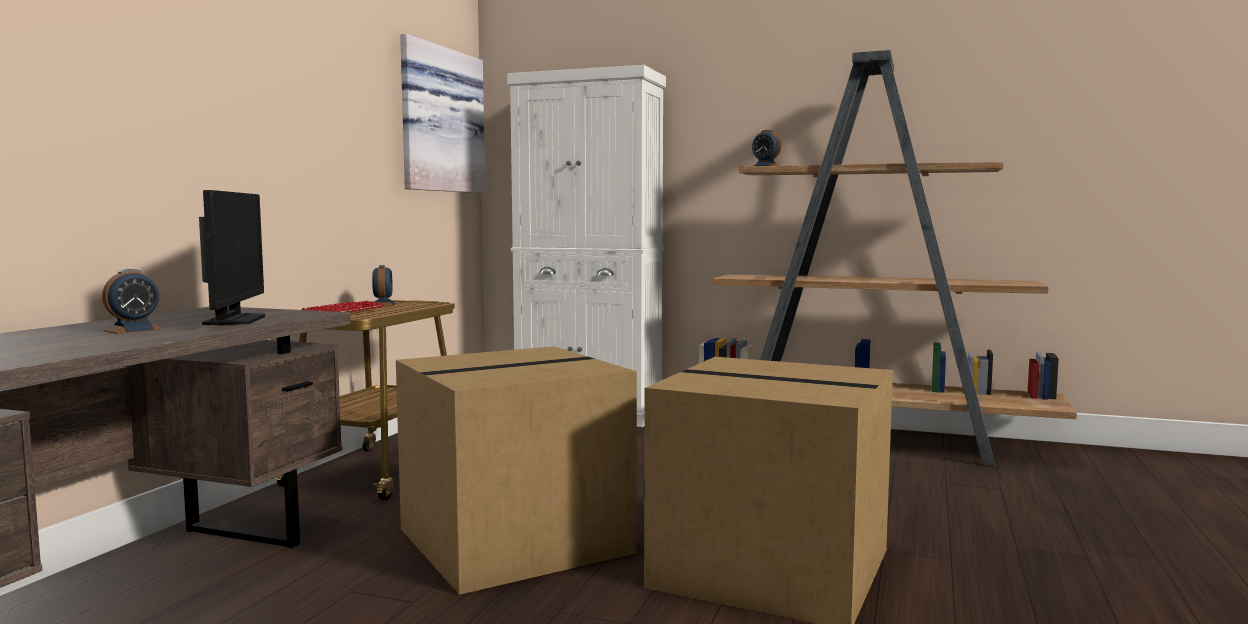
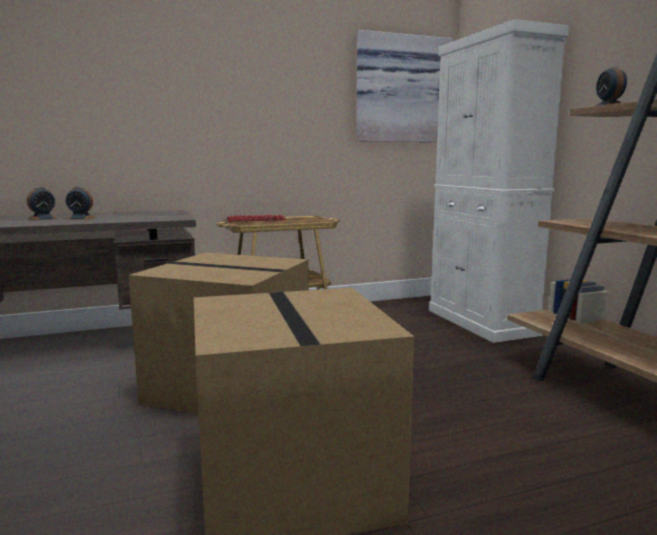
camera: 50 degrees right, 5 degrees up
monitor [199,190,265,325] -> none
alarm clock [372,265,396,307] -> alarm clock moved to [27,187,57,220]

